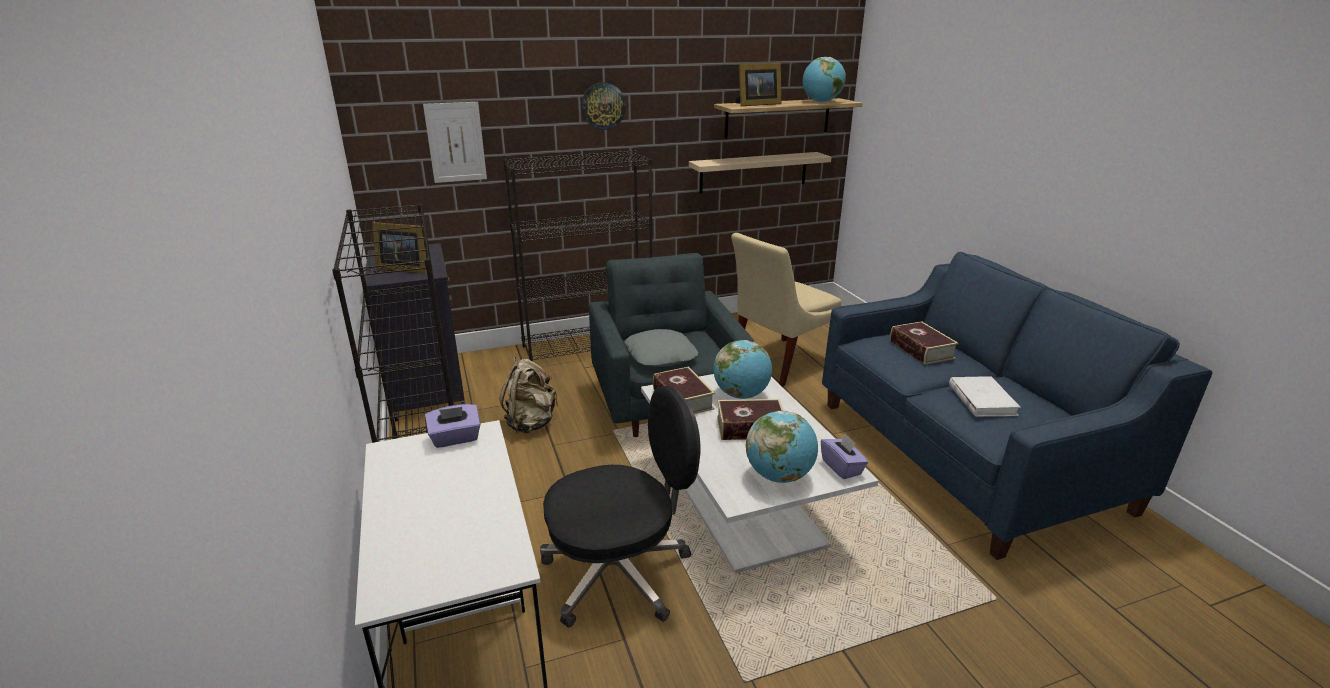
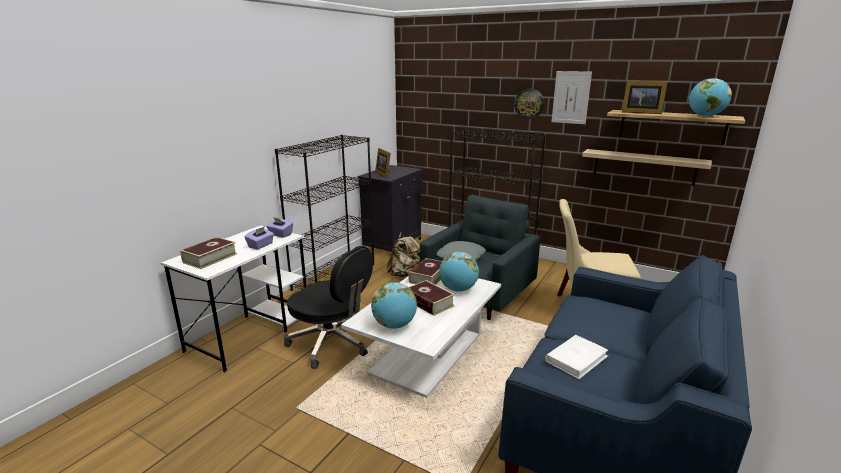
camera: 50 degrees right, 5 degrees down
picture [423,102,487,183] -> picture moved to [552,71,592,124]
purple tissue box [821,434,868,479] -> purple tissue box moved to [245,226,274,250]
book [890,321,959,365] -> book moved to [180,237,237,269]

